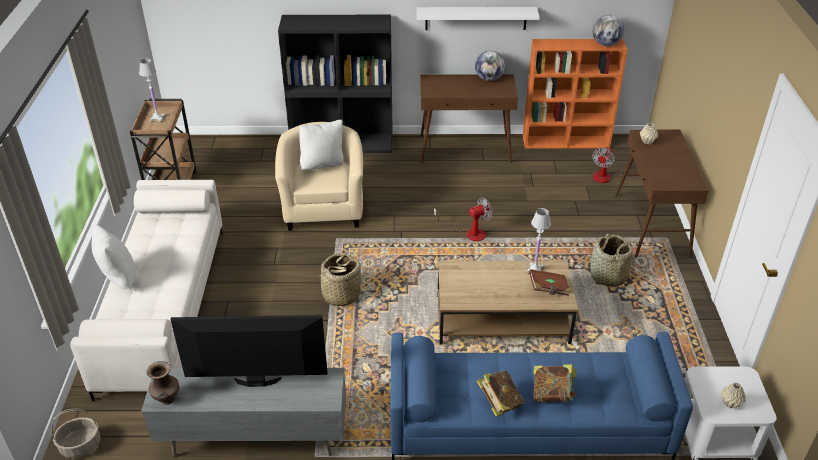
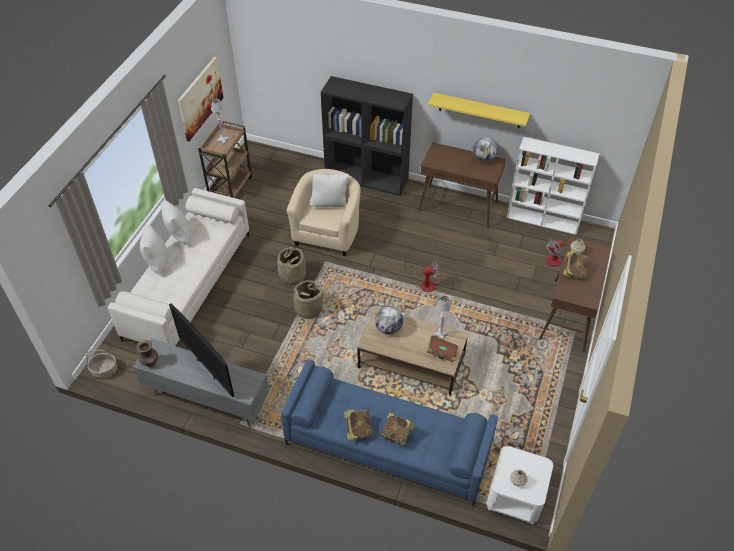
camera: 20 degrees right, 10 degrees up
television [171,315,327,387] -> television turned 150 degrees counterclockwise [169,303,234,397]
white shelf [416,7,540,30] -> yellow shelf [428,93,530,128]
orange bookcase [523,39,628,149] -> white bookcase [506,137,600,235]
basket [590,234,633,287] -> basket moved to [277,247,306,286]
globe [593,15,624,46] -> globe moved to [375,306,403,334]
none -> white pillow [162,200,191,245]
none -> picture [178,57,223,141]
none -> book [563,250,589,280]

